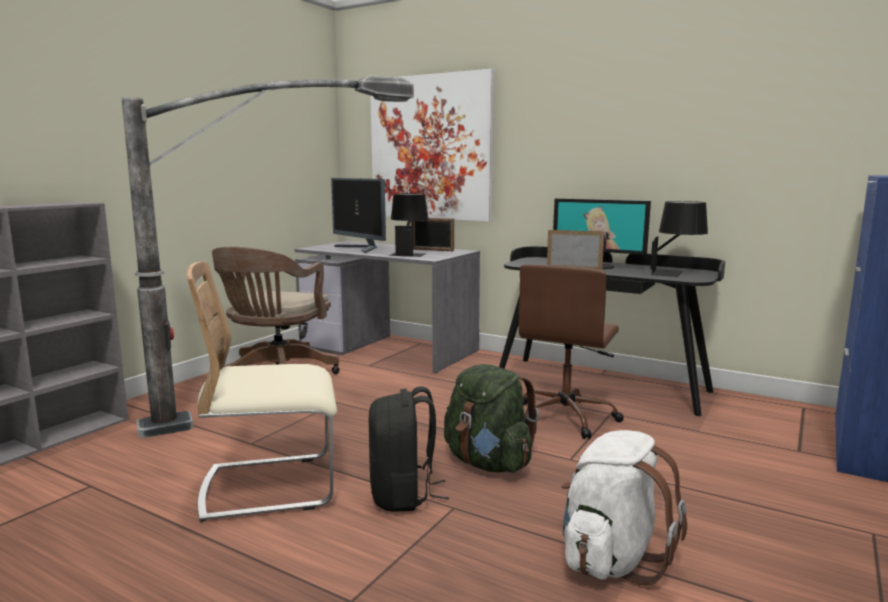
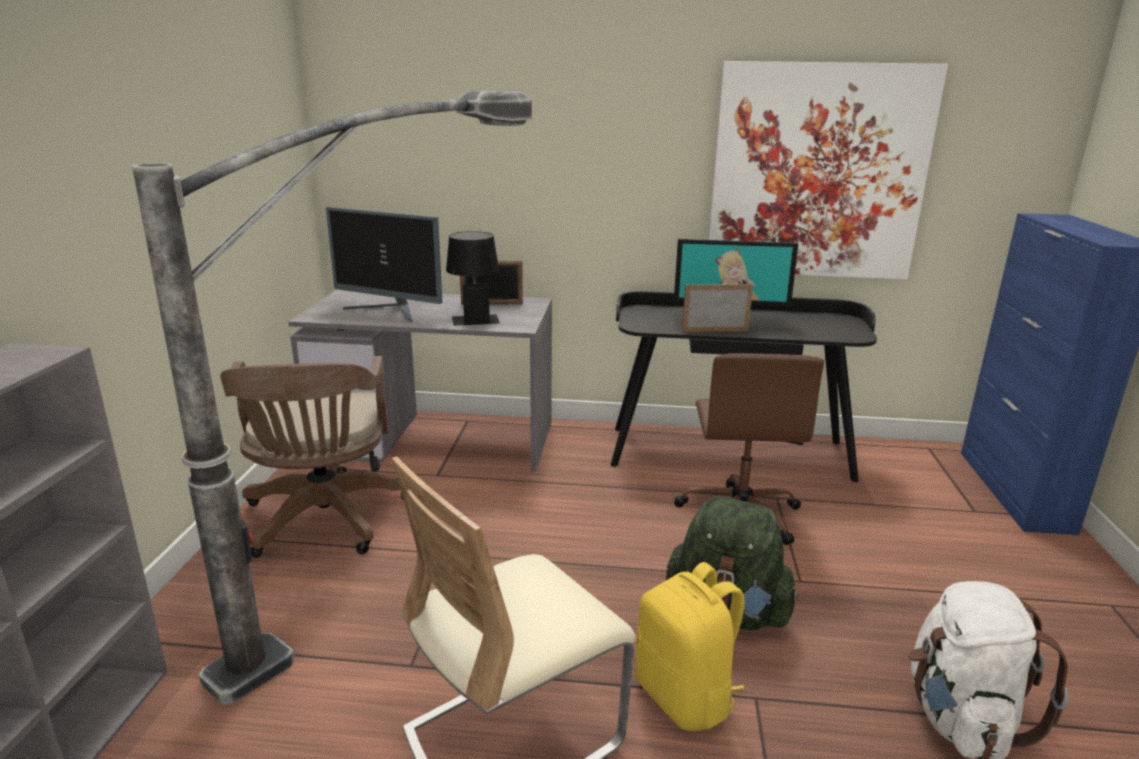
camera: 25 degrees left, 10 degrees up
black backpack [369,386,449,512] -> yellow backpack [635,562,745,731]
picture [370,69,495,222] -> picture moved to [709,61,948,279]
black table lamp [650,201,708,277] -> none

